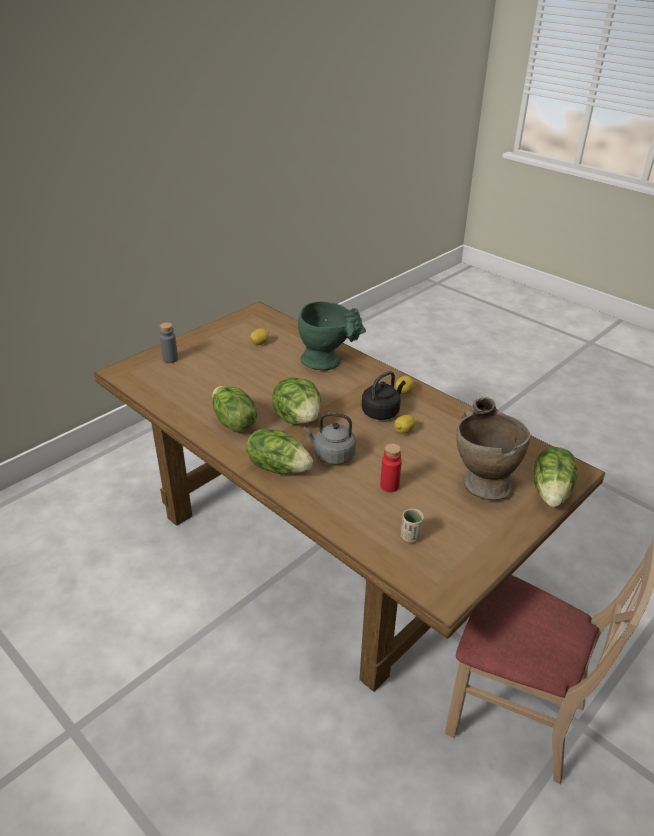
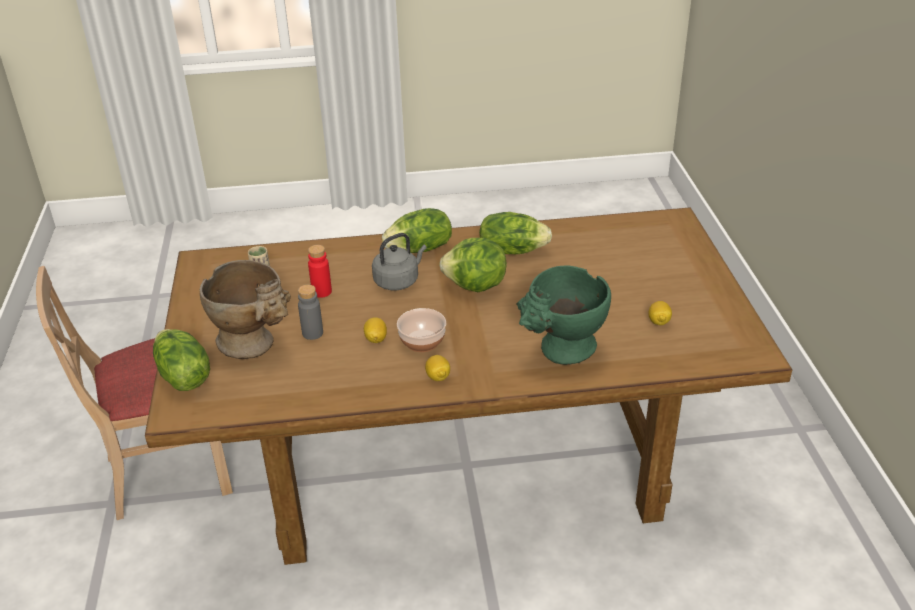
camera: 130 degrees right, 0 degrees up
grey bottle [160,322,178,363] -> grey bottle moved to [298,284,323,340]
black kettle [362,371,406,420] -> bowl [397,308,446,352]

